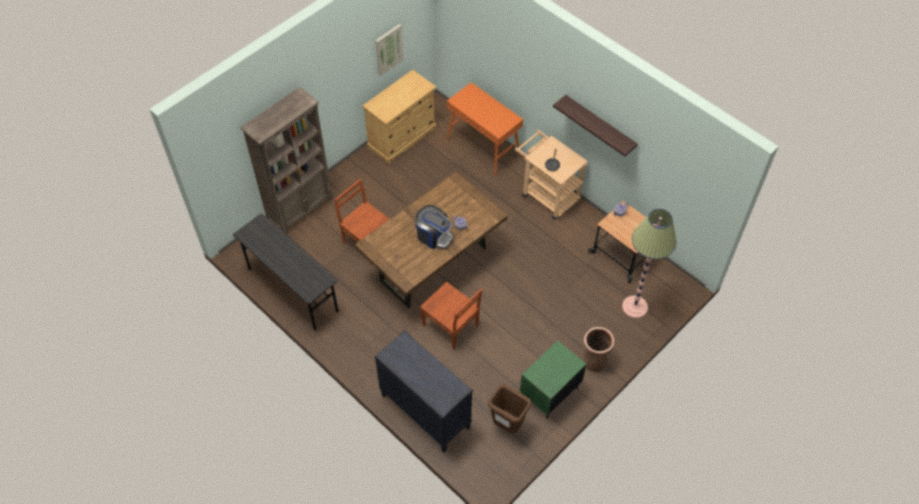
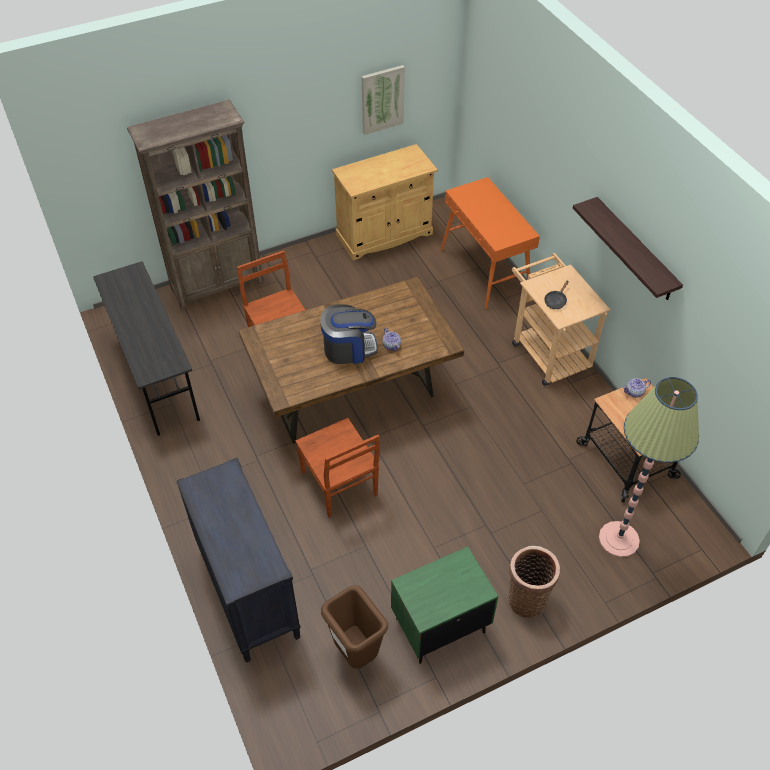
camera: 20 degrees right, 5 degrees down
coffee machine [415,205,454,249] -> coffee machine turned 60 degrees counterclockwise [321,304,378,364]

